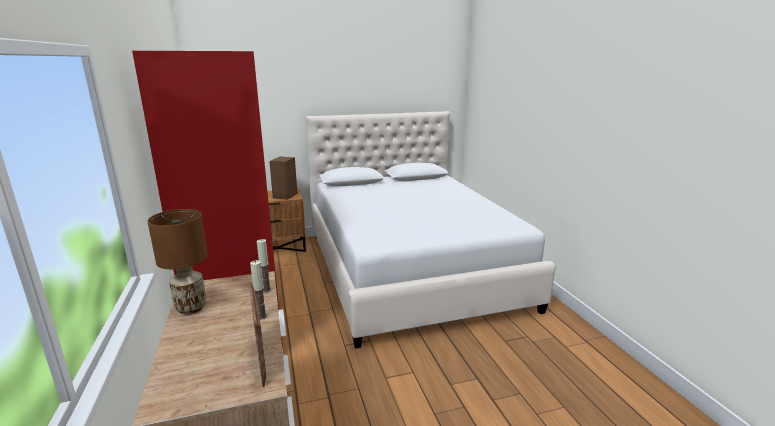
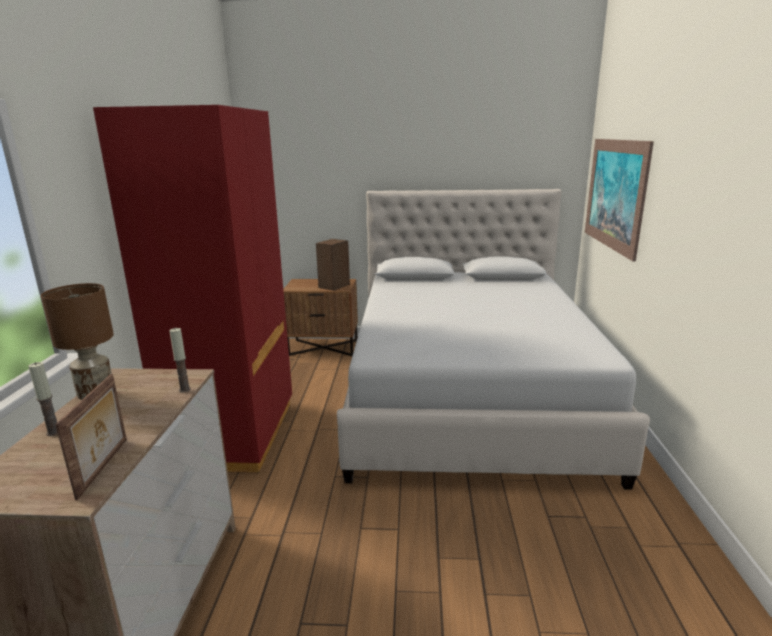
camera: 20 degrees right, 0 degrees up
candle [250,260,267,320] -> candle moved to [28,362,58,436]
none -> picture [585,139,654,262]

